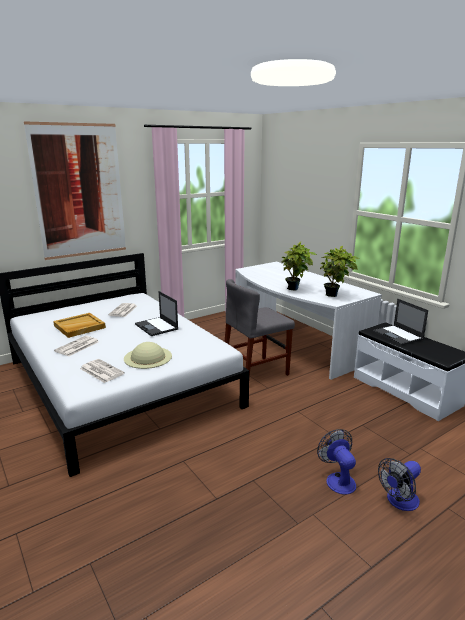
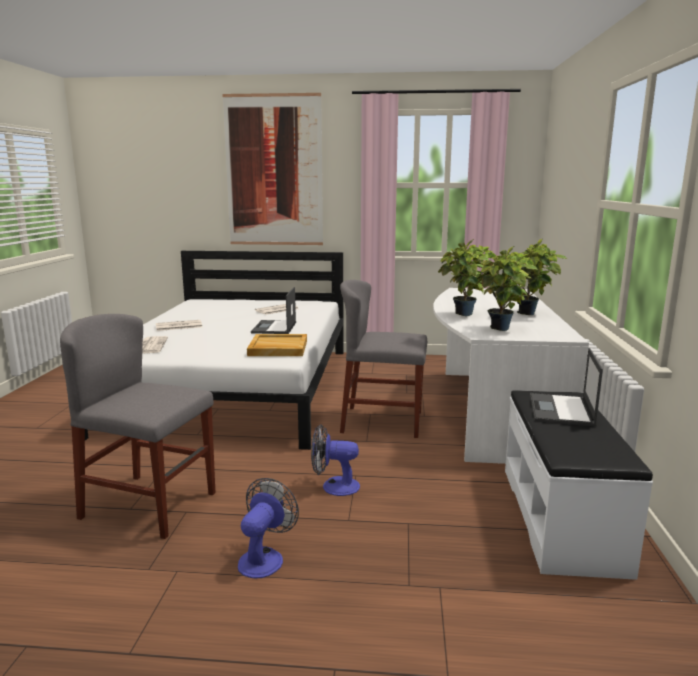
camera: 40 degrees right, 5 degrees down
beige tray [53,313,106,338] -> beige tray moved to [247,334,307,356]
beige hat [124,342,172,369] -> none
fan [378,458,421,511] -> fan moved to [311,424,360,496]
none -> grey chair [60,314,215,539]
none -> potted plant [515,239,567,315]

